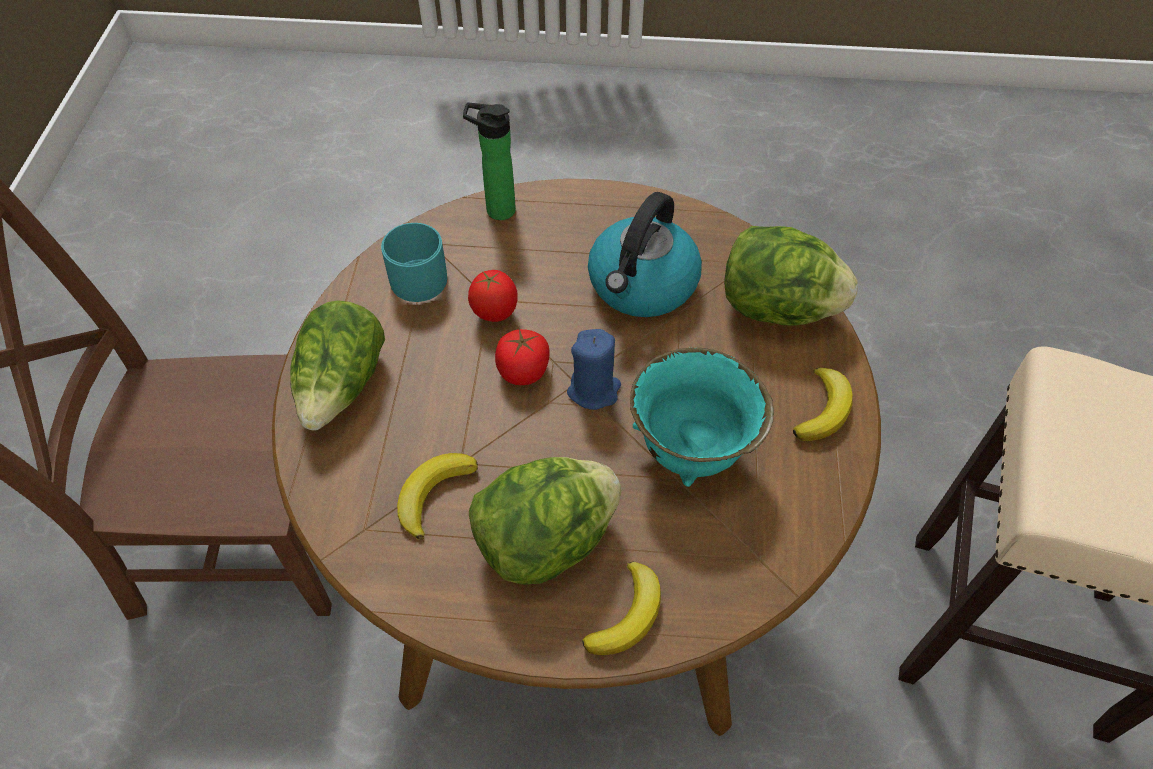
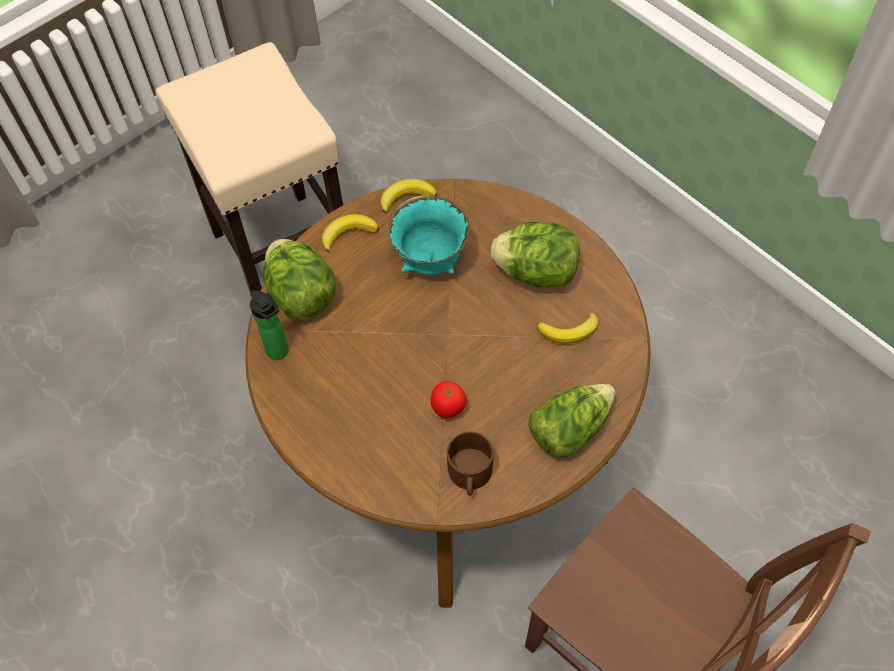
camera: 135 degrees left, 5 degrees up
turquoise mug [381,223,447,302] -> brown mug [447,431,494,495]
bottle [463,103,516,220] -> bottle moved to [250,290,289,360]
tomato [495,329,550,385] -> none
blue candle [567,329,621,410] -> none
banana [582,561,661,655] -> banana moved to [381,179,437,214]
kettle [588,192,702,317] -> none

